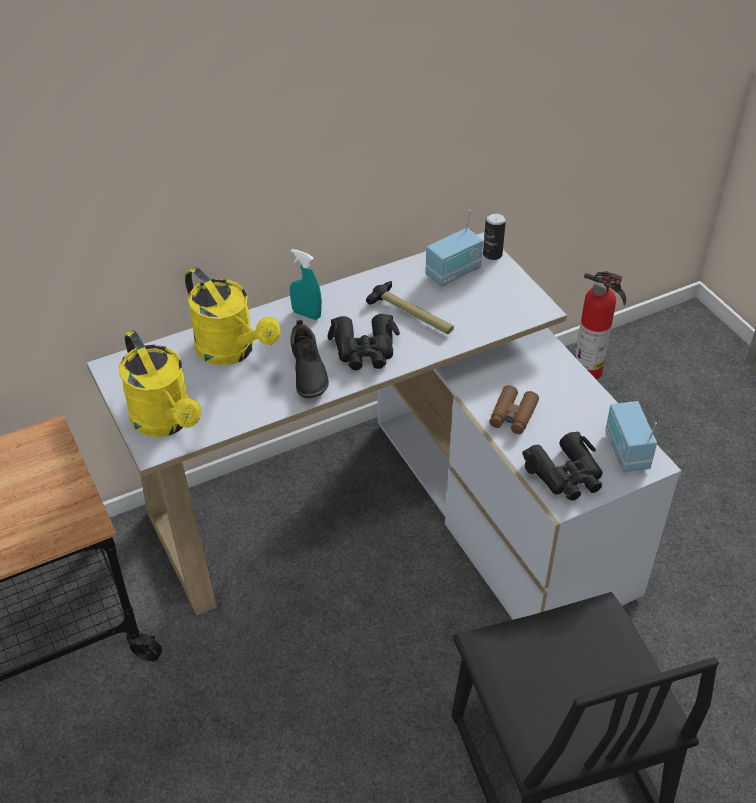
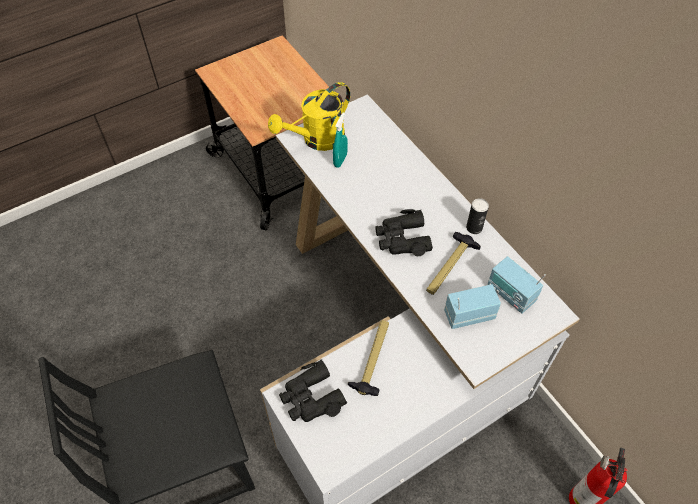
camera: 85 degrees right, 10 degrees up
yellow watering can [185,267,280,365] -> none
turquoise spray bottle [290,249,322,320] -> turquoise spray bottle moved to [333,113,348,168]
black shoe [291,320,329,398] -> none
can [483,212,506,260] -> can moved to [466,198,489,234]
brown binoculars [489,385,539,434] -> hammer [348,320,389,396]
radio [605,401,657,472] -> radio moved to [444,284,501,329]

